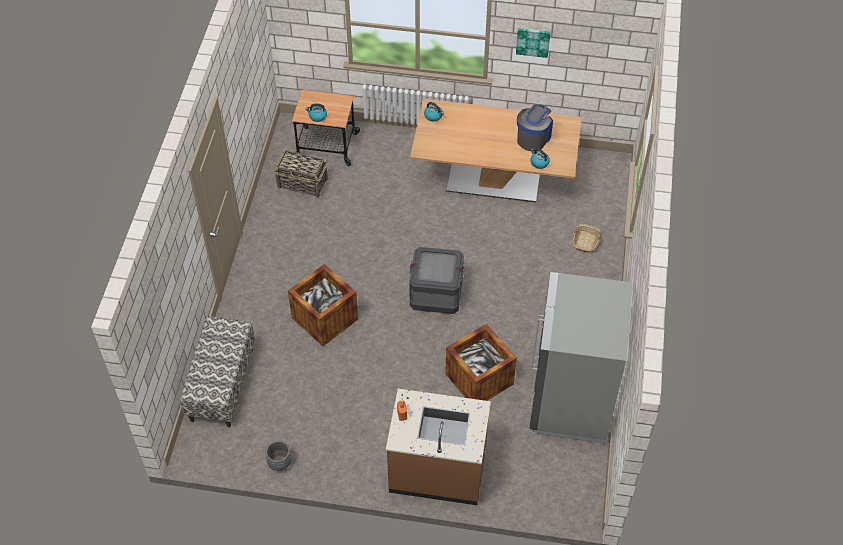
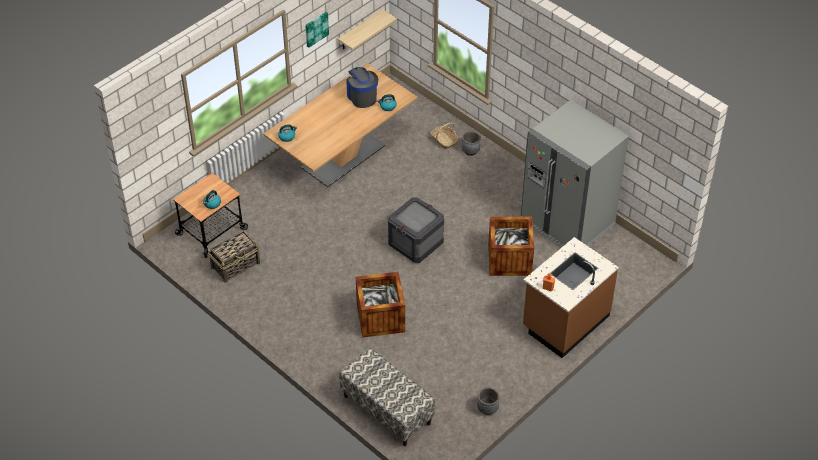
camera: 55 degrees left, 5 degrees down
none -> shelf [337,9,397,50]
none -> grey planter [462,131,481,156]

